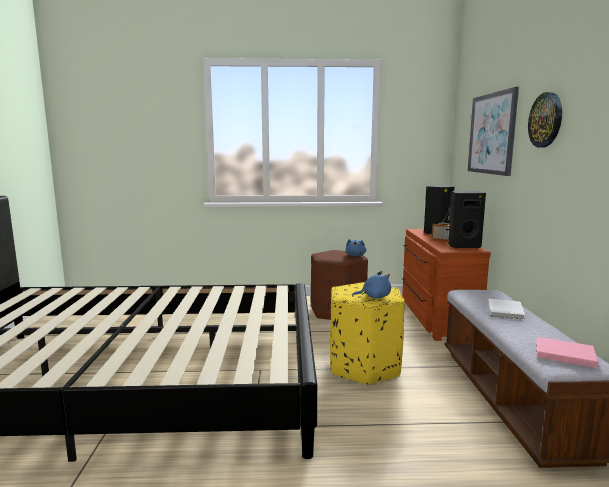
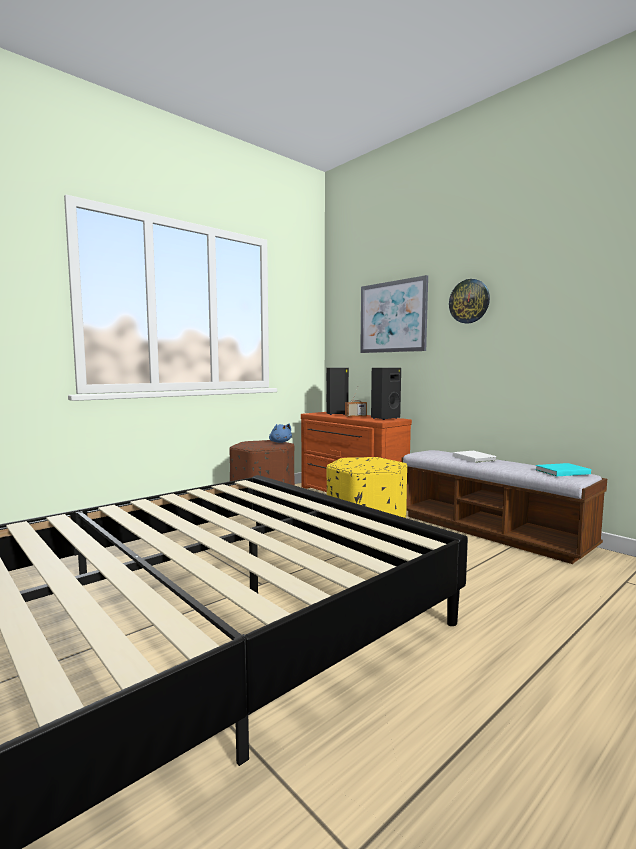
camera: 40 degrees left, 5 degrees down
blue plush toy [352,271,391,299] -> none
pink book [536,337,598,368] -> turquoise book [535,463,591,476]

